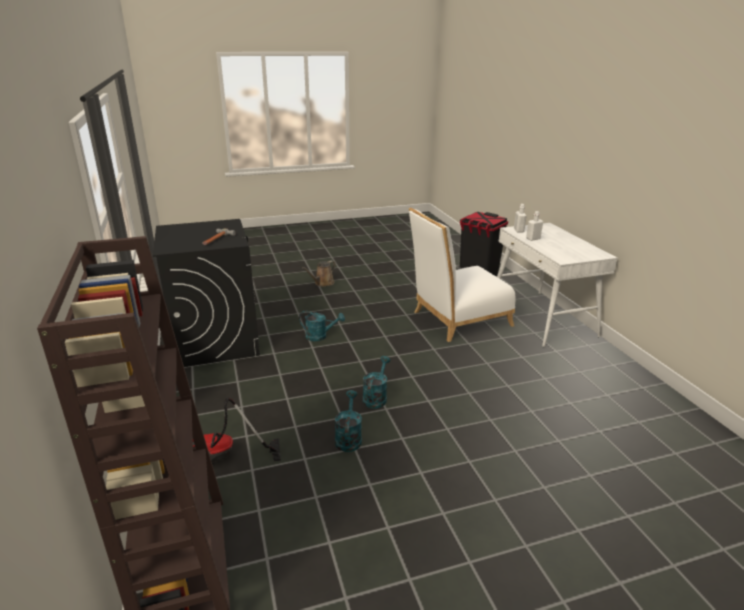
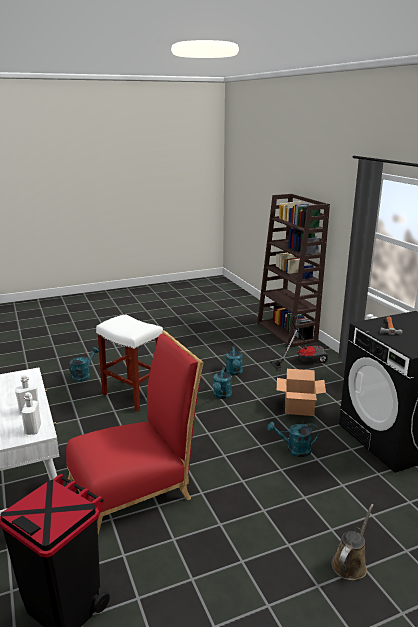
camera: 175 degrees right, 5 degrees down
white chair [409,208,516,342] -> red chair [66,330,204,534]
none -> turquoise watering can [69,347,99,382]
none -> white stool [96,314,163,412]
none -> cardboard box [277,369,326,416]

